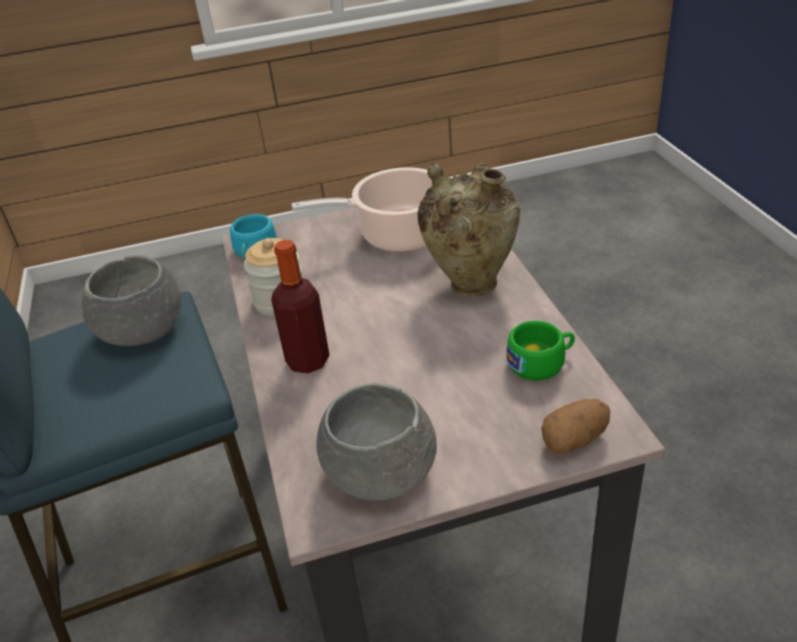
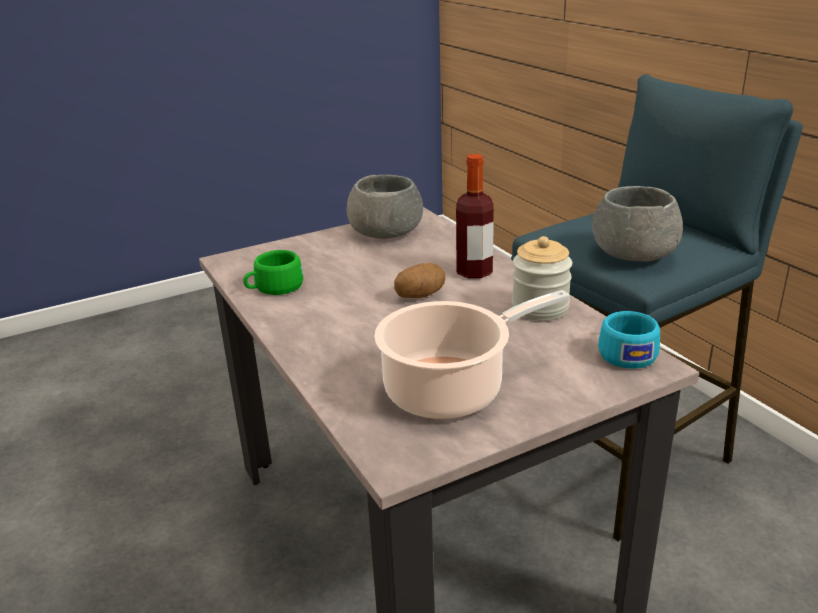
camera: 165 degrees right, 10 degrees down
beige vase [418,163,521,296] -> none
potato [541,399,610,454] -> potato moved to [394,263,446,298]

